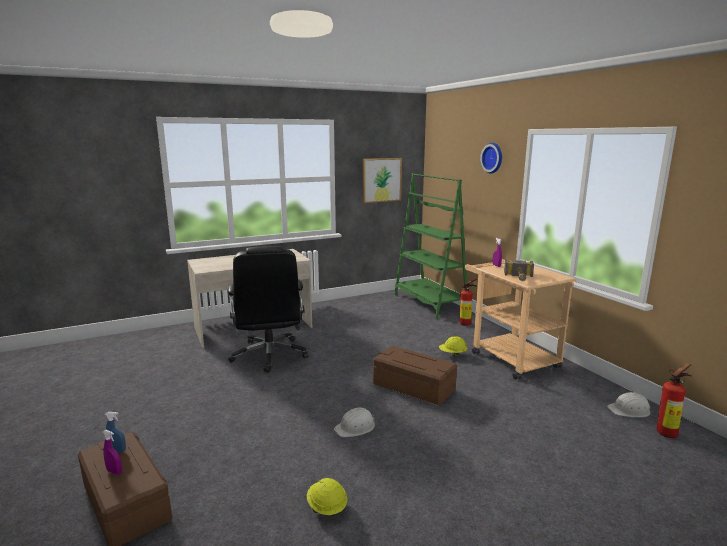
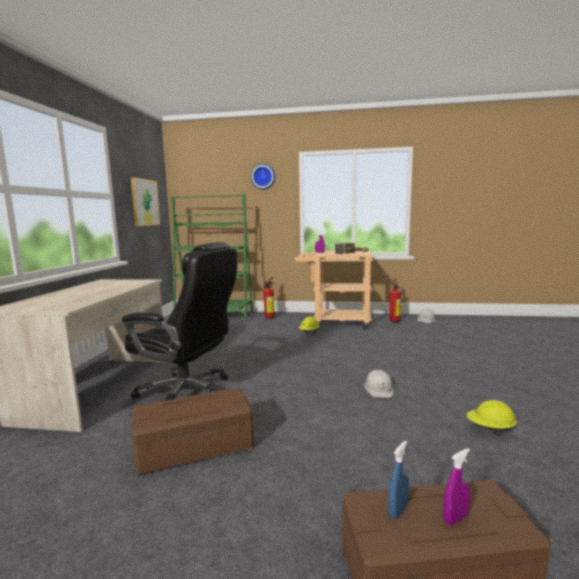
camera: 55 degrees left, 5 degrees down
brown storage box [373,346,457,406] -> brown storage box moved to [132,388,254,475]
fire extinguisher [657,363,692,438] -> fire extinguisher moved to [389,278,401,322]

